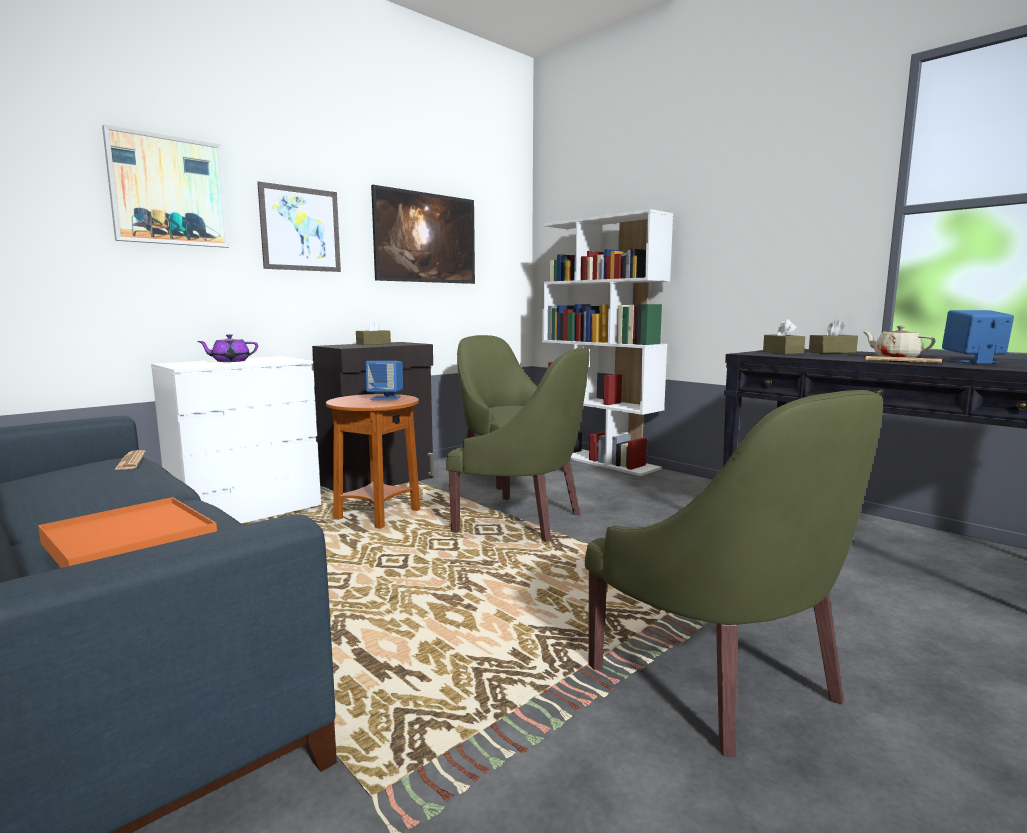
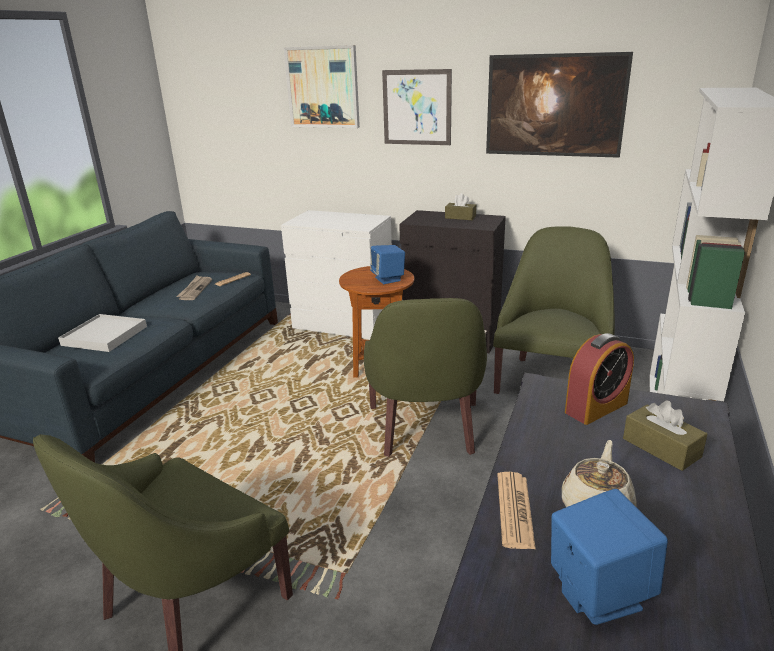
camera: 65 degrees right, 15 degrees up
orange tray [38,497,217,568] -> white tray [58,314,147,352]
purple teapot [198,334,258,362] -> none
brown tissue box [763,319,805,354] -> alarm clock [565,333,634,425]
none -> newspaper [176,276,212,300]

